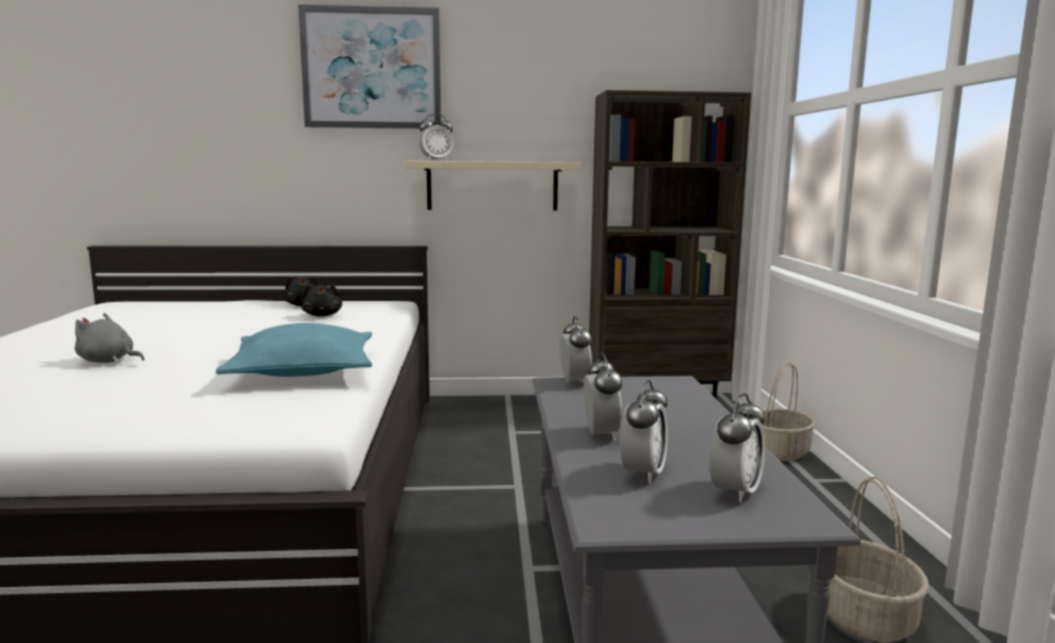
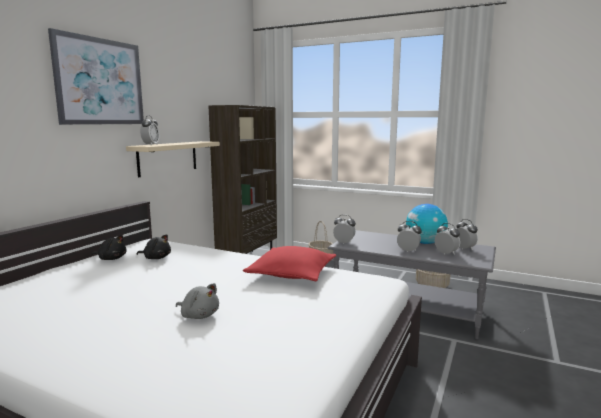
camera: 60 degrees left, 0 degrees up
grey plush toy [75,313,144,363] -> grey plush toy turned 105 degrees counterclockwise [176,283,219,319]
turquoise pillow [216,323,372,377] -> red pillow [243,246,336,281]
none -> globe [406,204,448,244]

